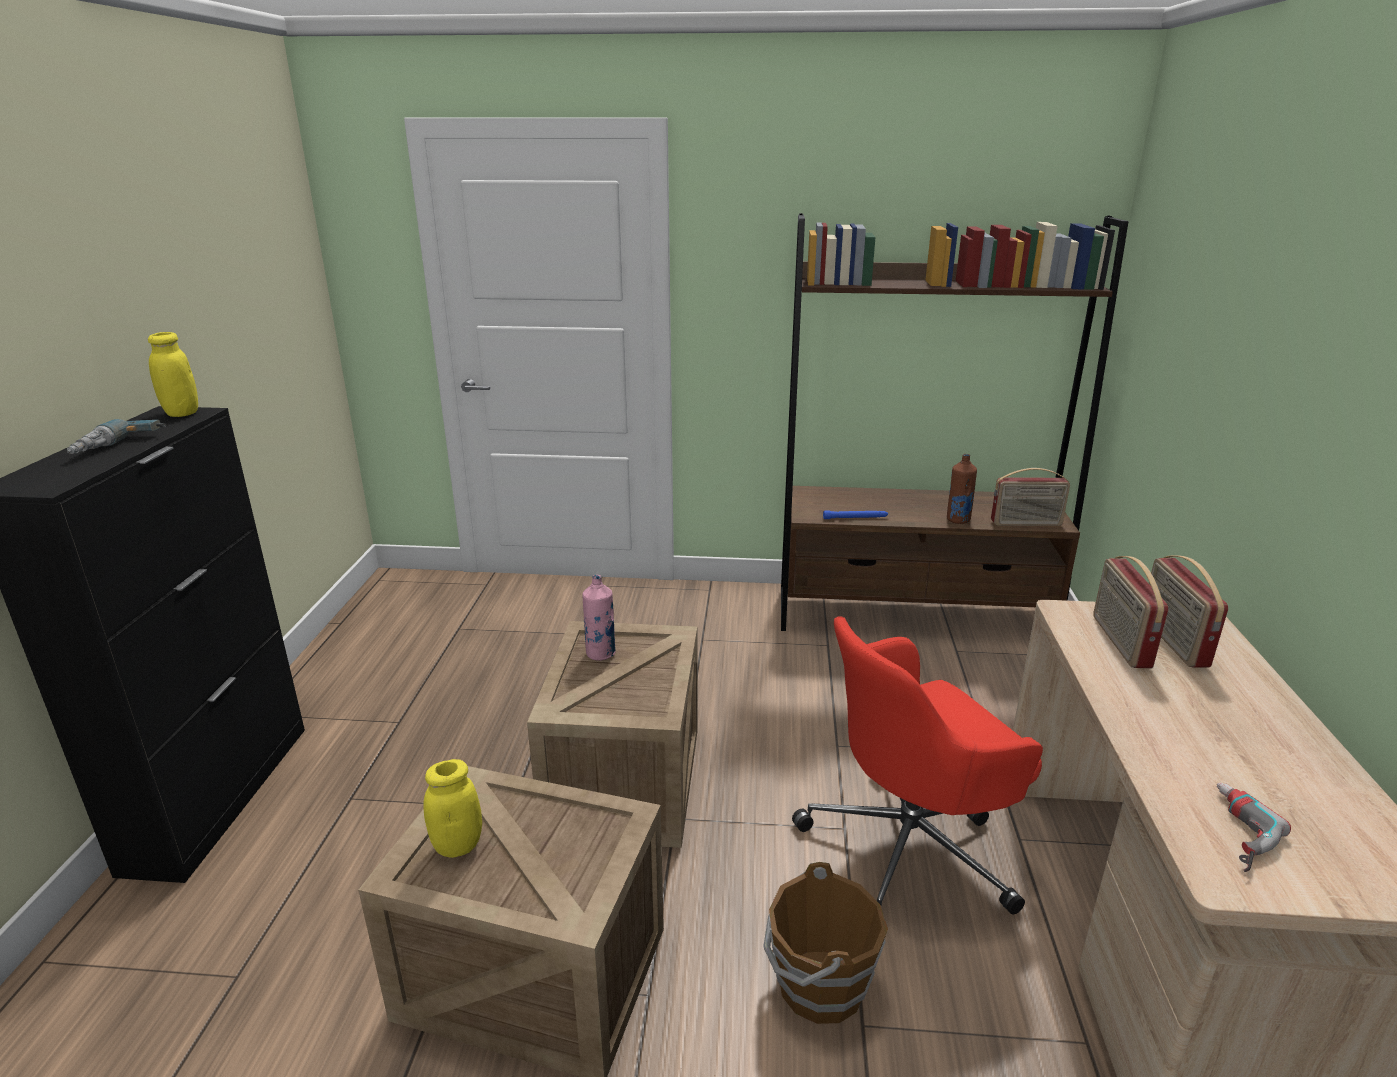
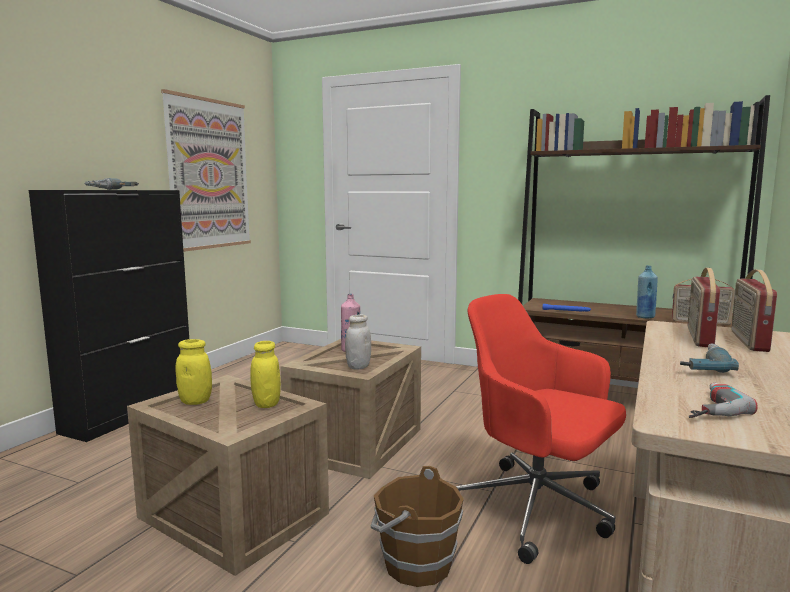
camera: 20 degrees right, 15 degrees down
yellow jar [148,332,198,417] -> yellow jar moved to [250,341,281,408]
red office chair [792,616,1043,915] -> red office chair turned 45 degrees clockwise [456,294,626,564]
brown bottle [947,454,977,524] -> blue bottle [636,265,658,318]
none -> picture [161,89,251,252]
none -> white jar [345,314,371,369]
none -> power drill [680,343,739,373]

